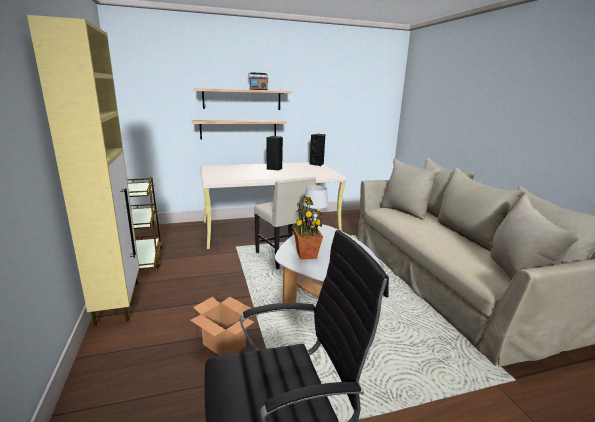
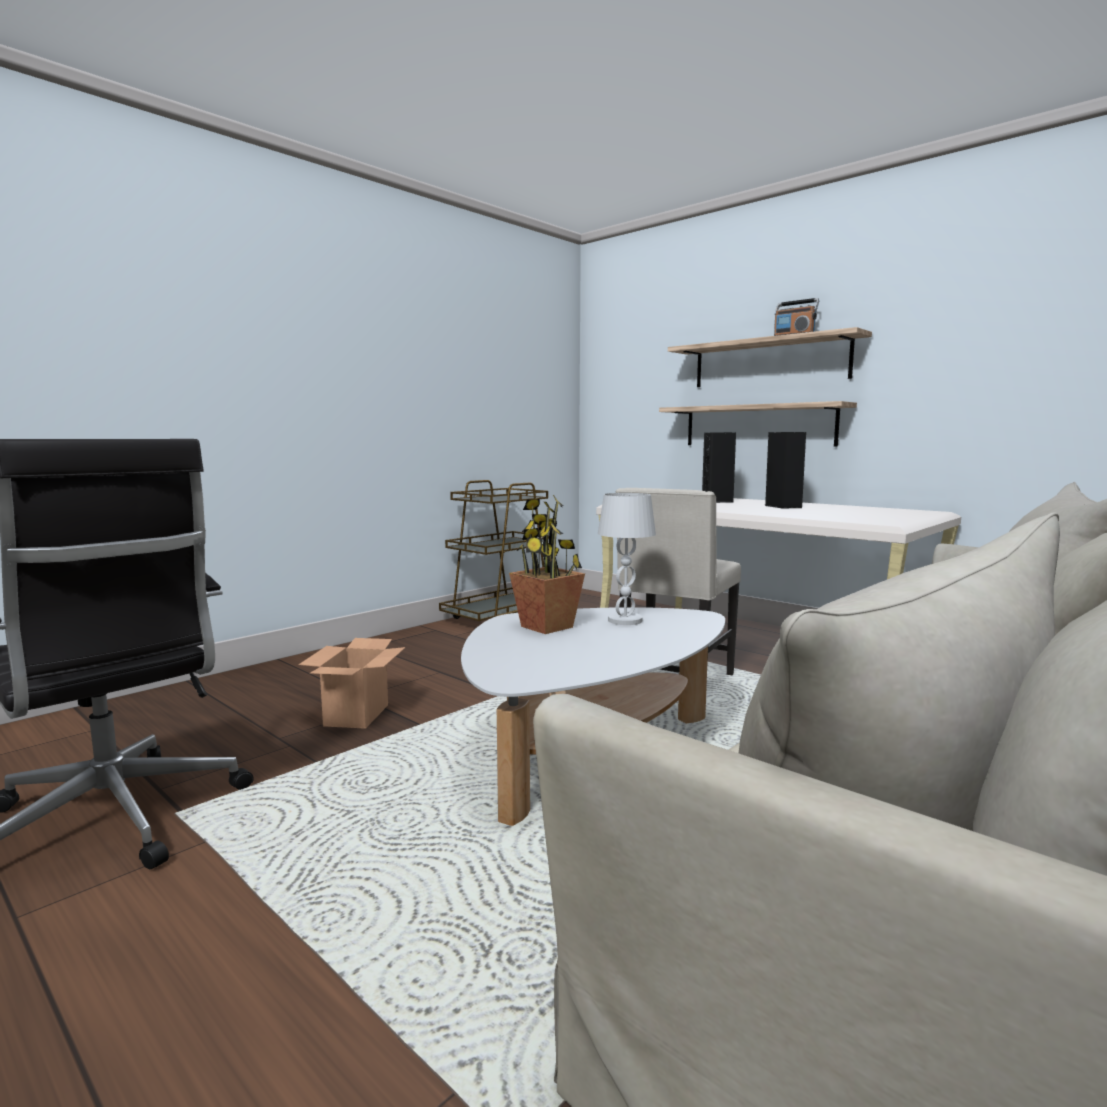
camera: 60 degrees right, 10 degrees down
beige cabinet [27,15,139,326] -> none
black speaker [310,134,325,166] -> black speaker moved to [702,433,736,503]

